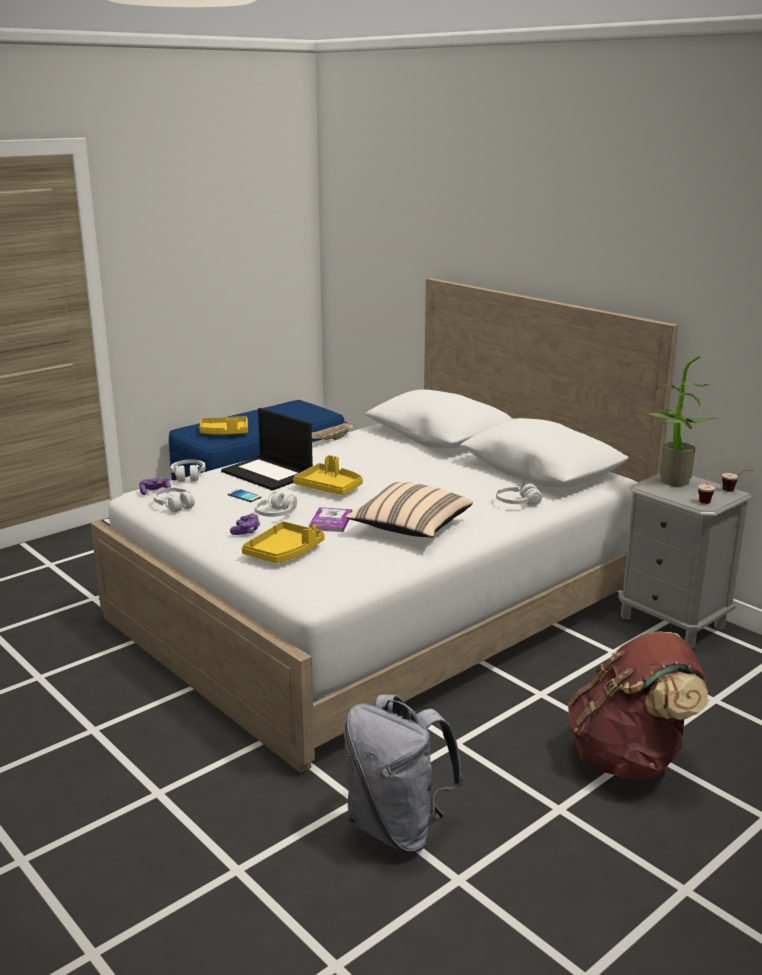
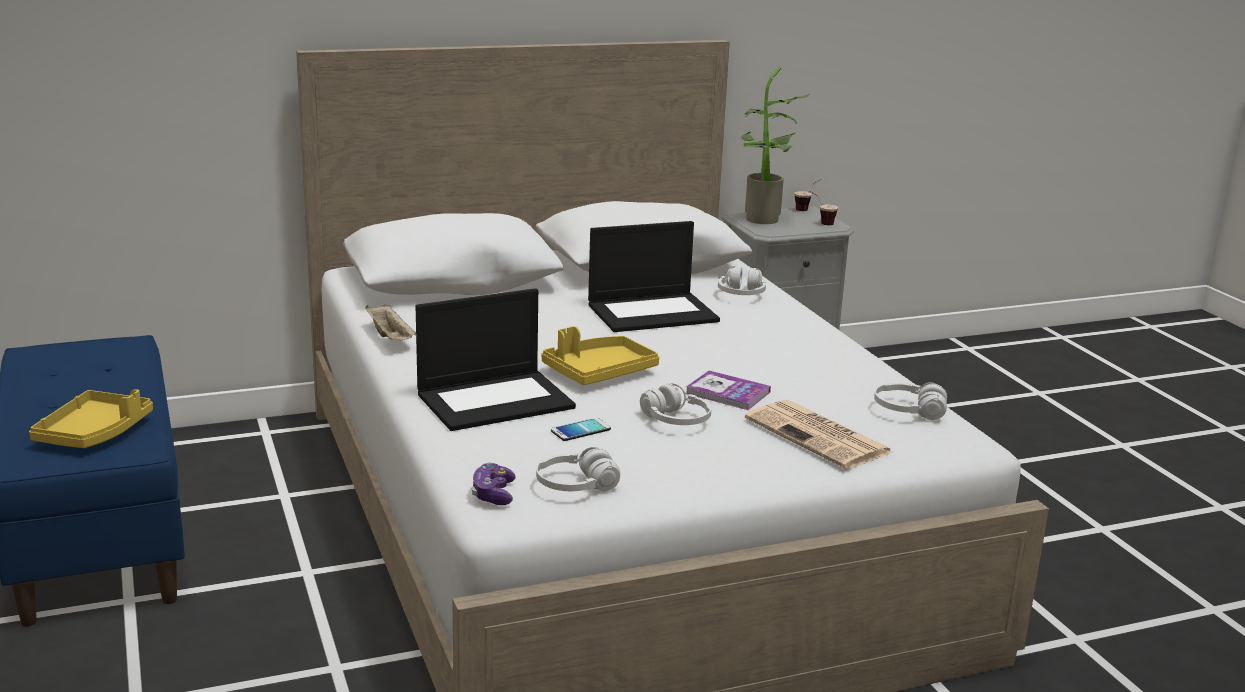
camera: 70 degrees left, 0 degrees up
white headphones [171,460,206,482] -> white headphones moved to [874,382,947,420]
game controller [230,513,260,535] -> none
yellow tray [242,521,325,563] -> newspaper [745,400,893,469]
grey backpack [344,695,463,853] -> none
beige pillow [346,482,473,537] -> none
brown backpack [568,631,708,779] -> none
none -> laptop [588,221,720,332]

